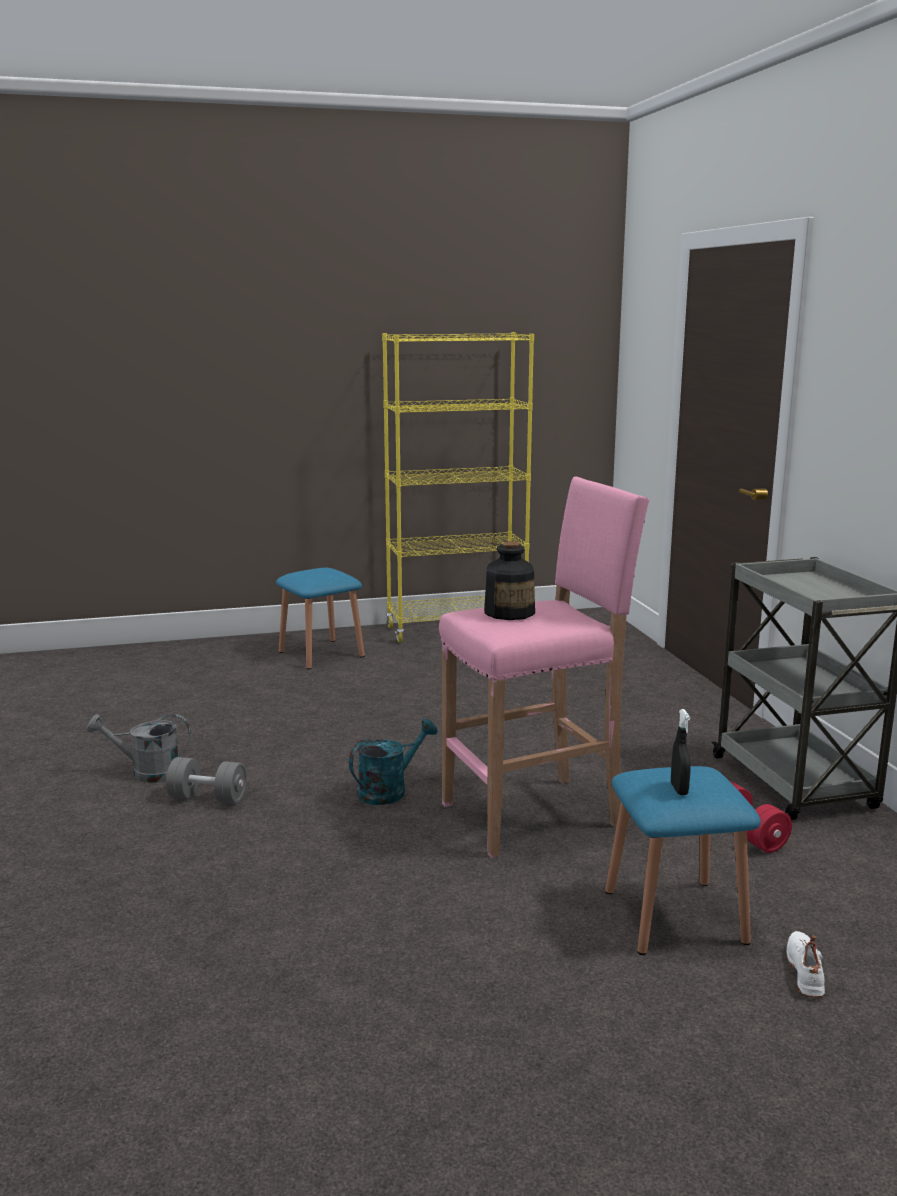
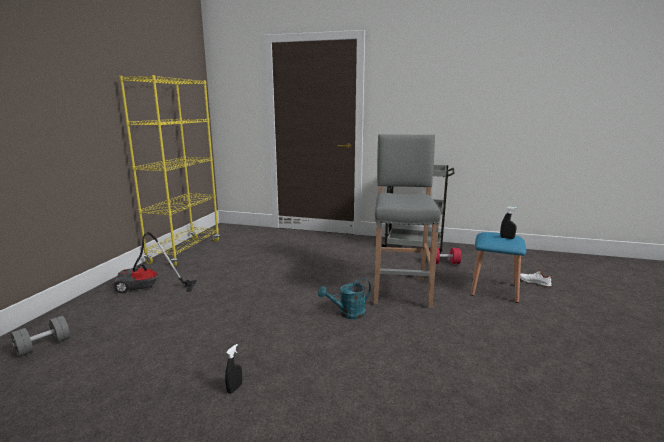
camera: 60 degrees left, 0 degrees up
grey watering can [87,714,191,783] -> black spray bottle [225,344,242,394]
grey dumbbell [166,757,247,803] -> grey dumbbell moved to [11,316,70,357]
blue stool [276,568,365,670] -> vacuum cleaner [113,232,197,293]
turquoise watering can [349,719,438,805] -> turquoise watering can turned 105 degrees counterclockwise [318,278,371,319]
pink stool [439,477,649,858] -> grey stool [374,134,441,309]
bottle [484,541,535,620] -> none

